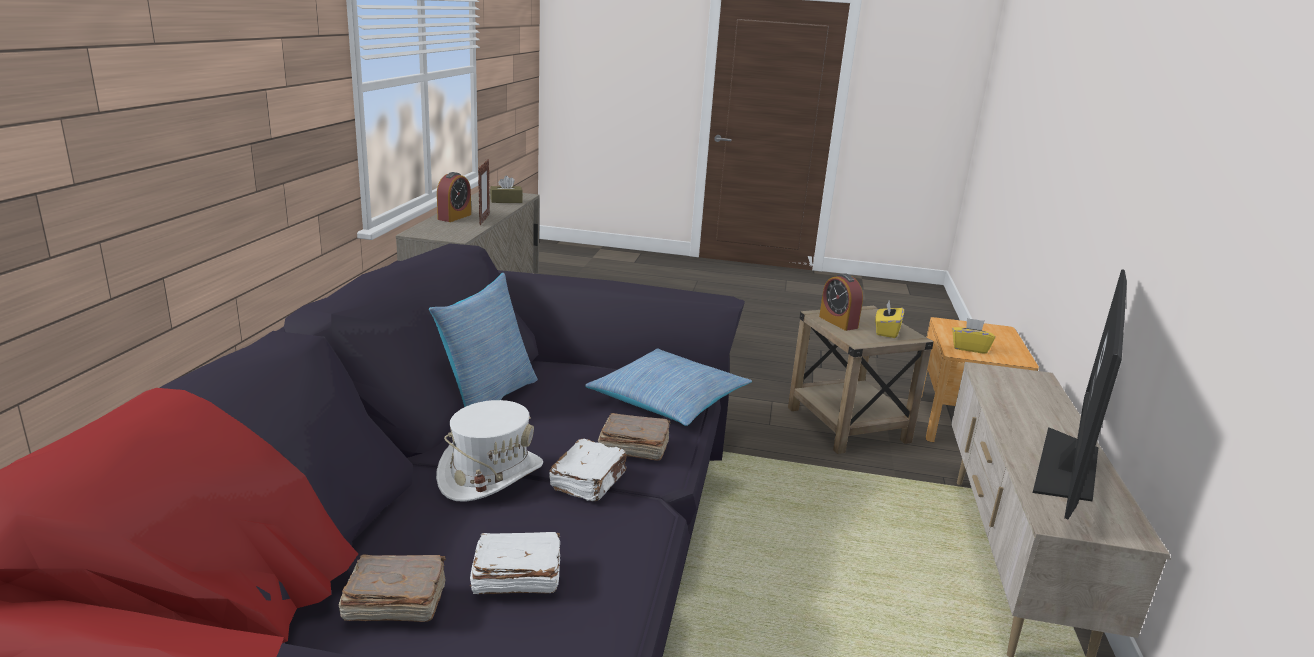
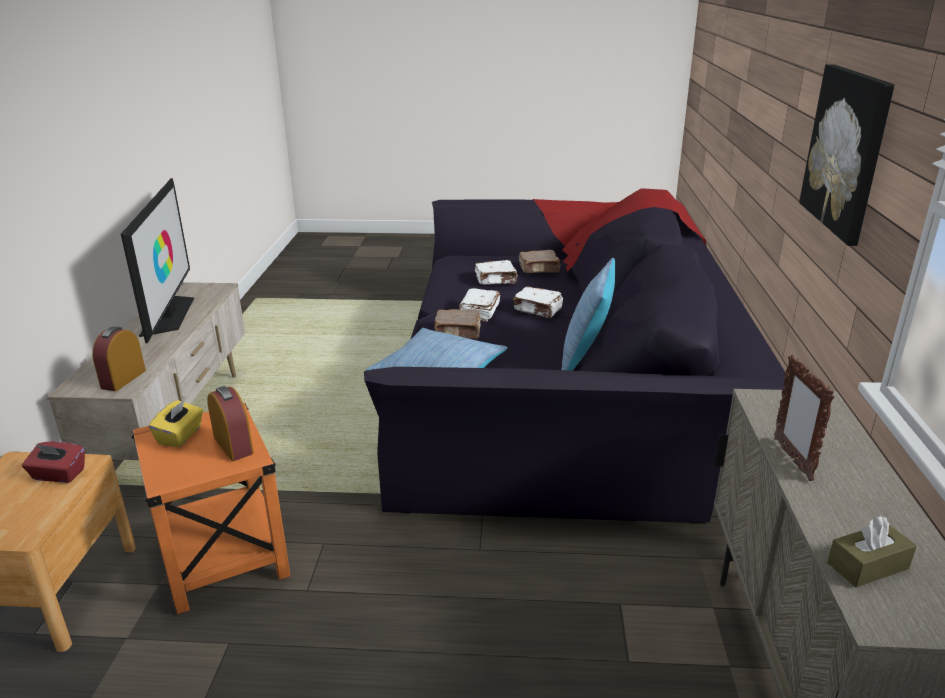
camera: 175 degrees right, 5 degrees up
white hat [436,400,543,502] -> white book [513,286,563,318]
alarm clock [437,172,471,222] -> alarm clock moved to [92,327,146,391]
beige side table [788,306,934,454] -> orange side table [132,403,290,615]
yellow tissue box [952,318,995,354] -> red tissue box [22,441,85,483]
television [1033,269,1127,519] -> television turned 150 degrees clockwise [121,178,194,343]
none -> picture [799,64,895,246]

